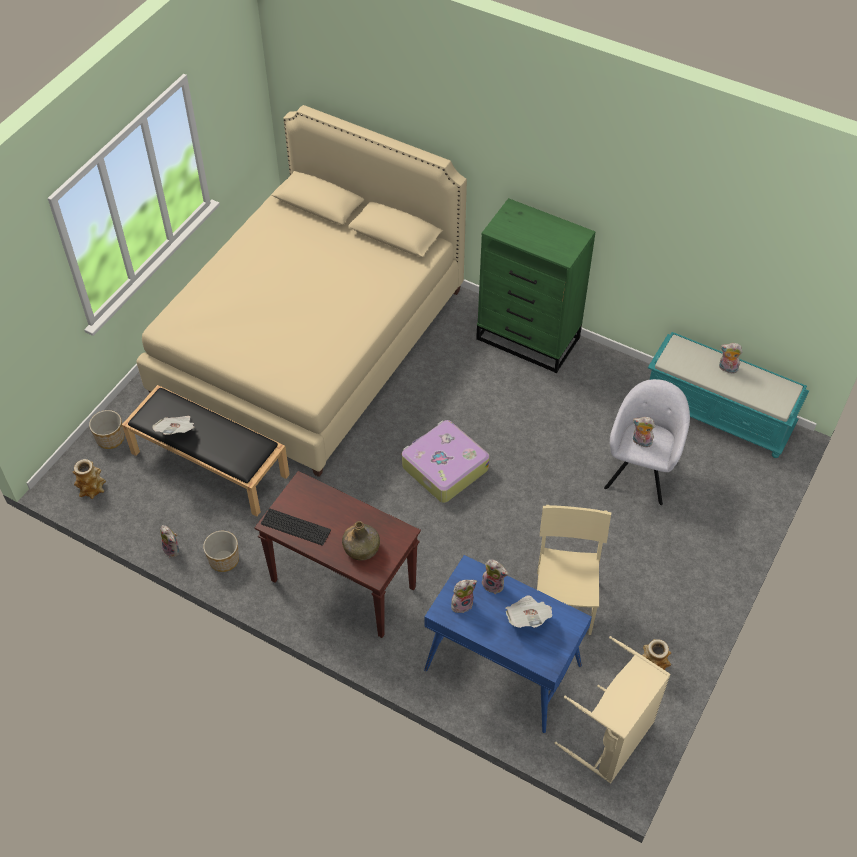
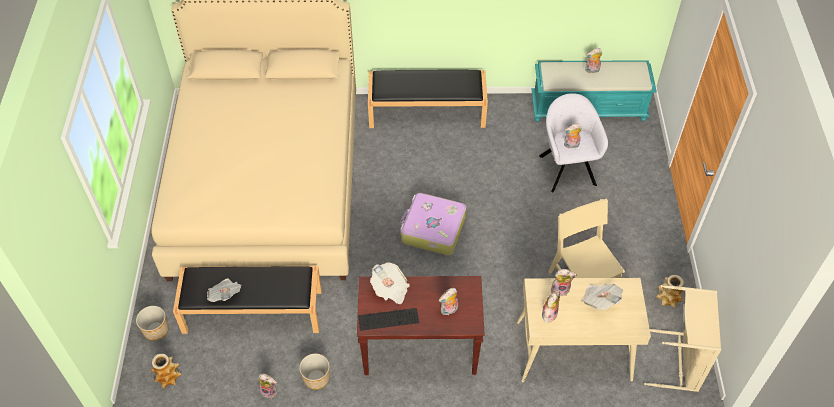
camera: 30 degrees left, 0 degrees up
green bottle [342,521,380,561] -> plush toy [439,288,458,315]
blue desk [424,555,592,733] -> beige desk [517,278,651,382]
green dresser [476,198,595,373] -> black bench [368,70,488,128]
none -> newspaper [370,263,410,304]

